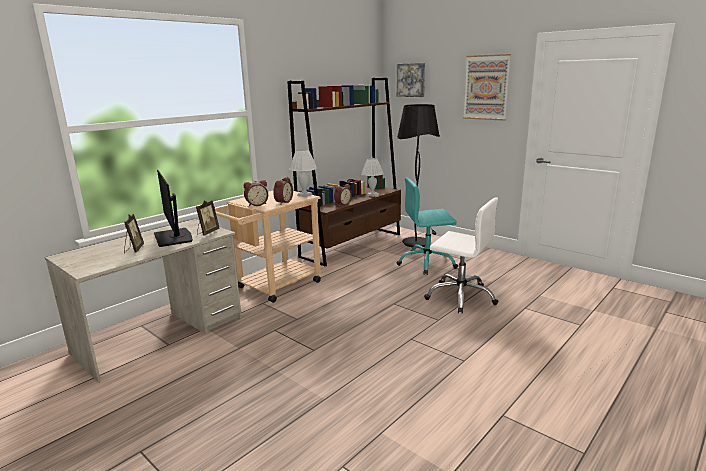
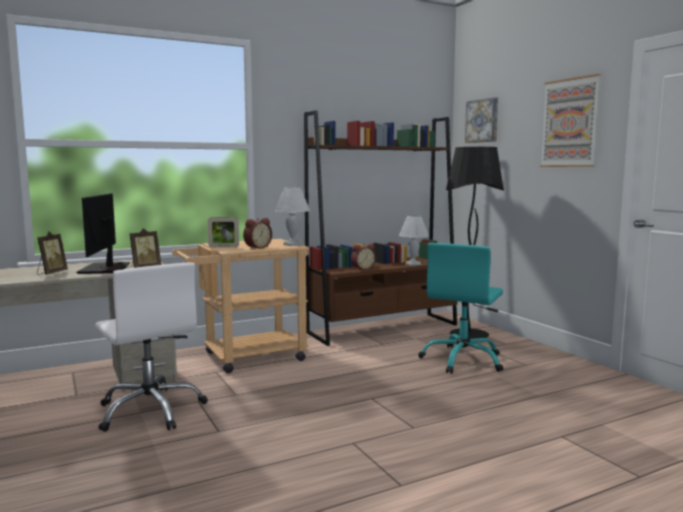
camera: 20 degrees right, 10 degrees down
alarm clock [244,180,268,206] -> picture frame [208,217,239,248]
turquoise office chair [396,177,458,275] -> turquoise office chair turned 75 degrees counterclockwise [418,243,503,374]
white office chair [424,197,498,314] -> white office chair moved to [95,262,208,432]

